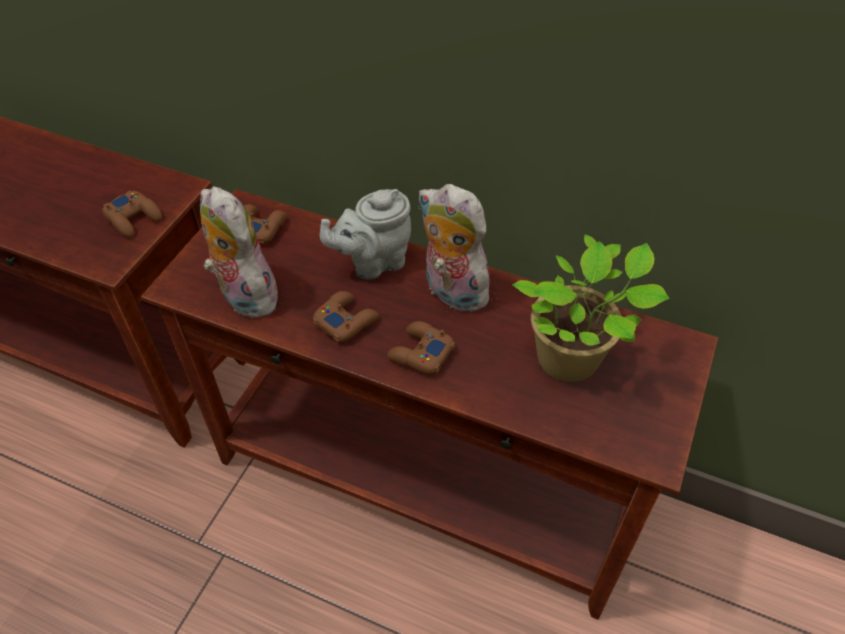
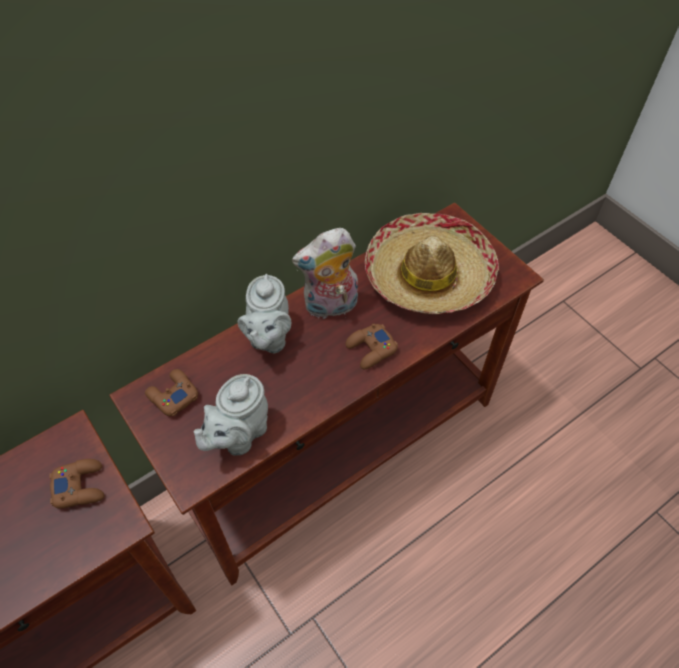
camera: 60 degrees left, 5 degrees up
plush toy [200,186,283,318] -> grey teapot [194,374,268,456]
brown game controller [313,291,379,342] -> none
potted plant [512,234,669,382] -> hat [365,213,499,314]

